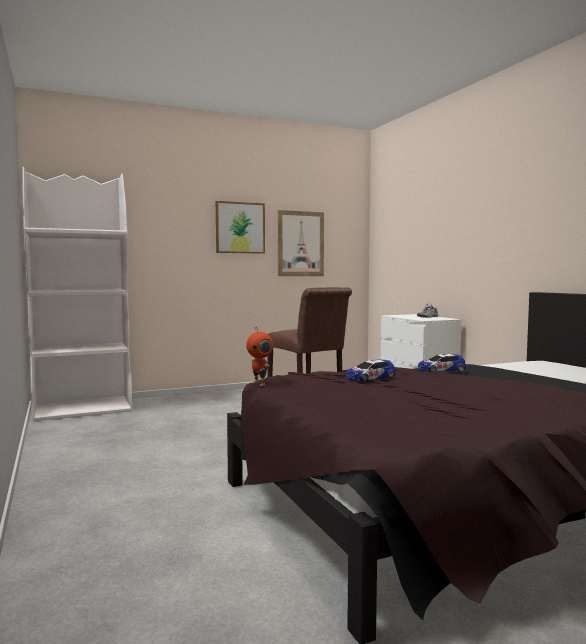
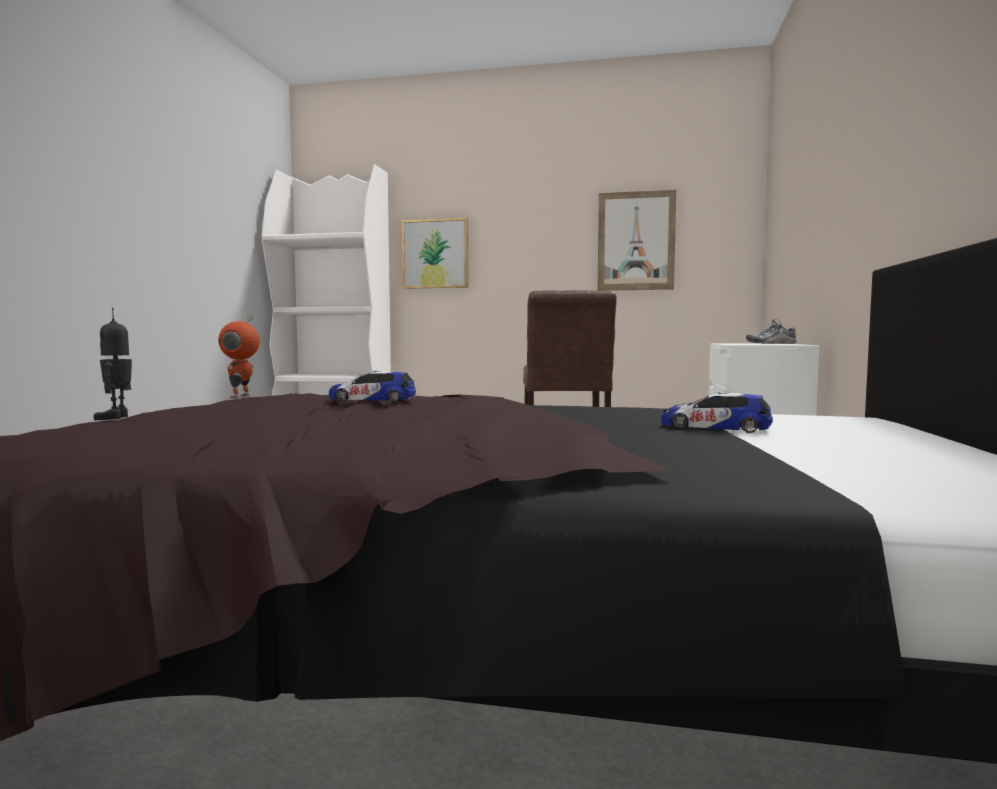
camera: 35 degrees right, 0 degrees up
picture [216,201,265,254] -> picture moved to [402,218,468,289]
toy car [418,354,466,372] -> toy car moved to [661,392,773,433]
none -> toy robot [93,308,132,420]

